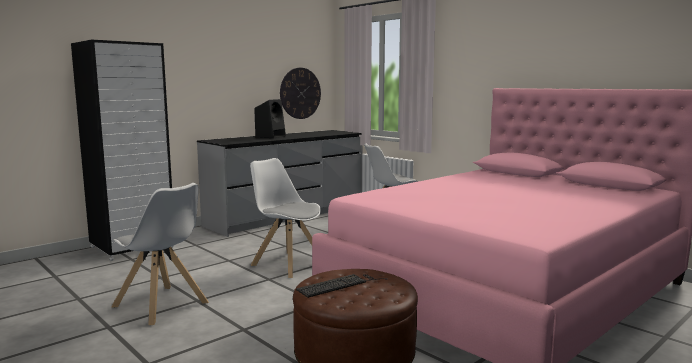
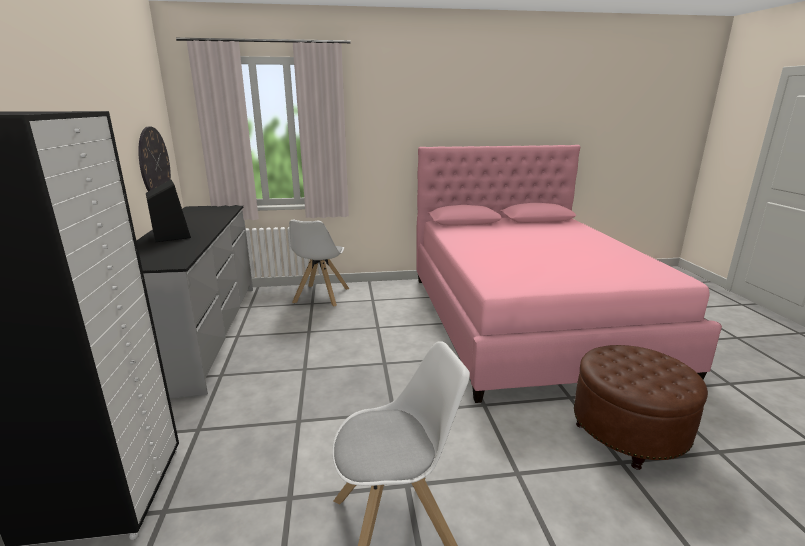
camera: 55 degrees left, 10 degrees up
chair [250,158,321,278] -> none
keyboard [296,274,388,298] -> none

